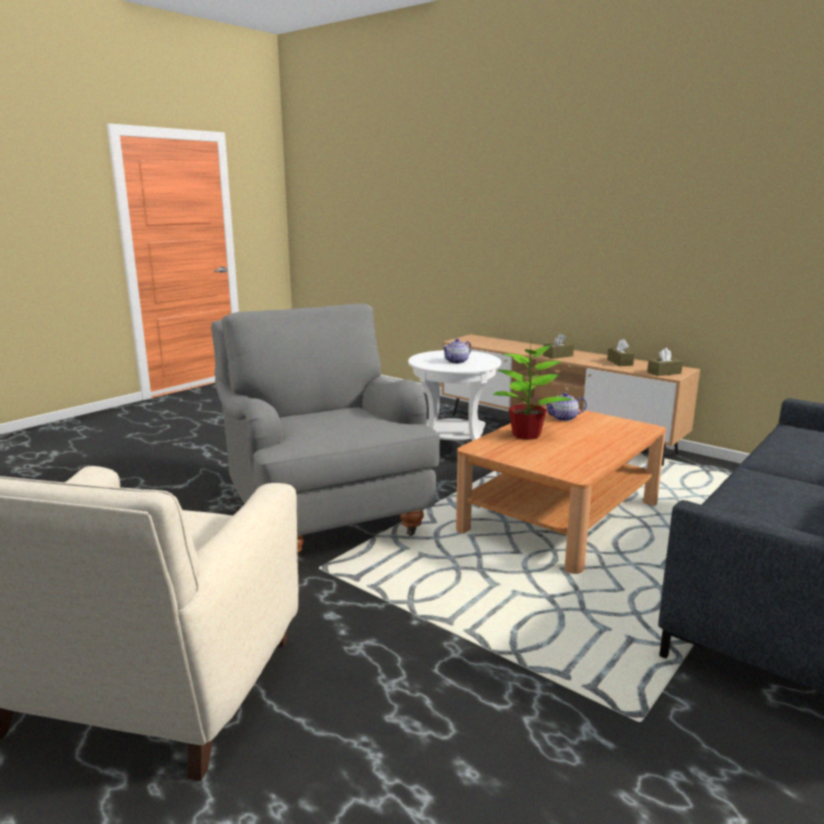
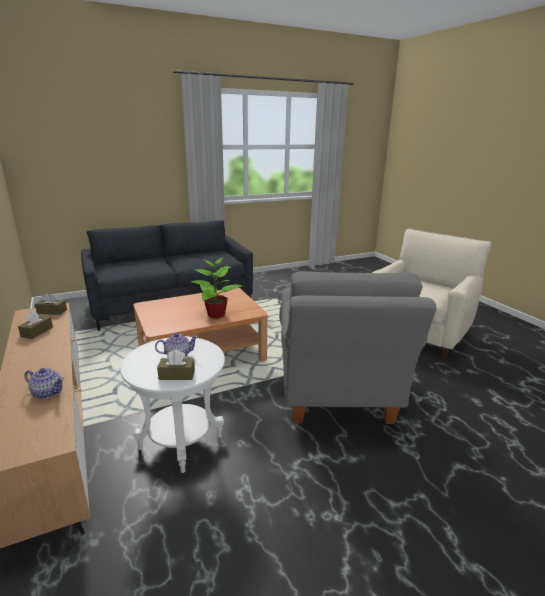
camera: 155 degrees left, 5 degrees up
brown tissue box [543,333,574,359] -> brown tissue box moved to [157,350,195,380]
teapot [546,392,587,421] -> teapot moved to [24,368,64,399]

